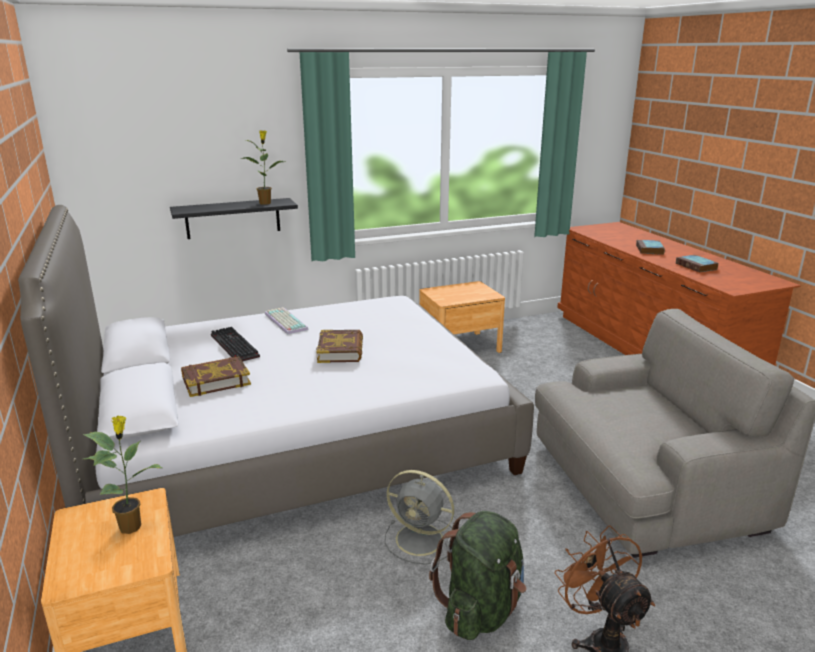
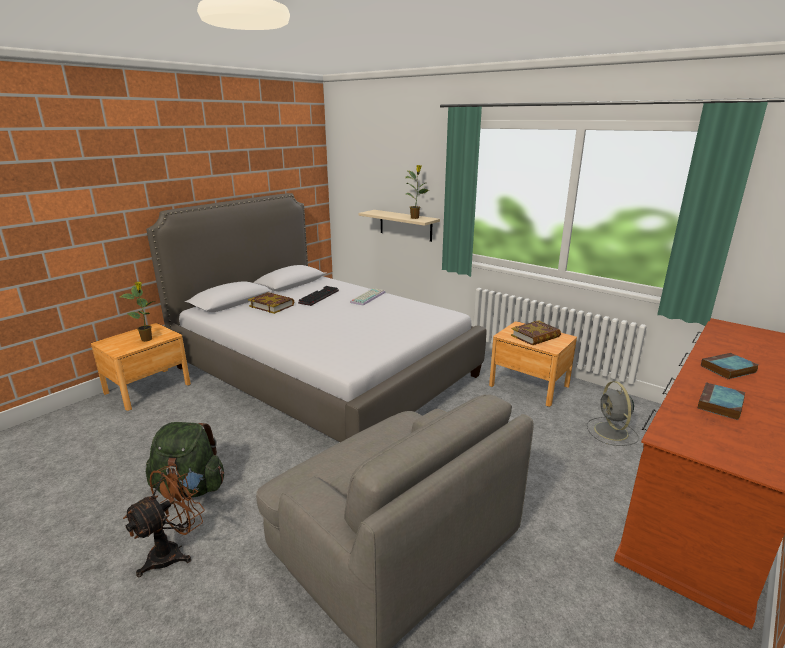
camera: 60 degrees right, 0 degrees up
black shelf [170,198,298,239] -> beige shelf [358,210,440,242]
book [317,330,363,363] -> book moved to [511,320,561,345]
grey fan [385,470,454,565] -> grey fan moved to [587,381,639,446]

